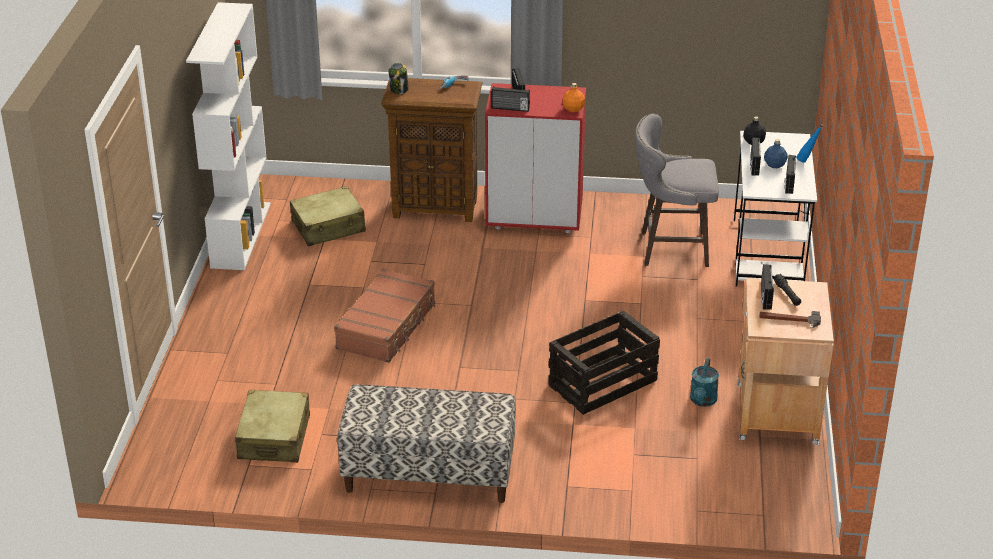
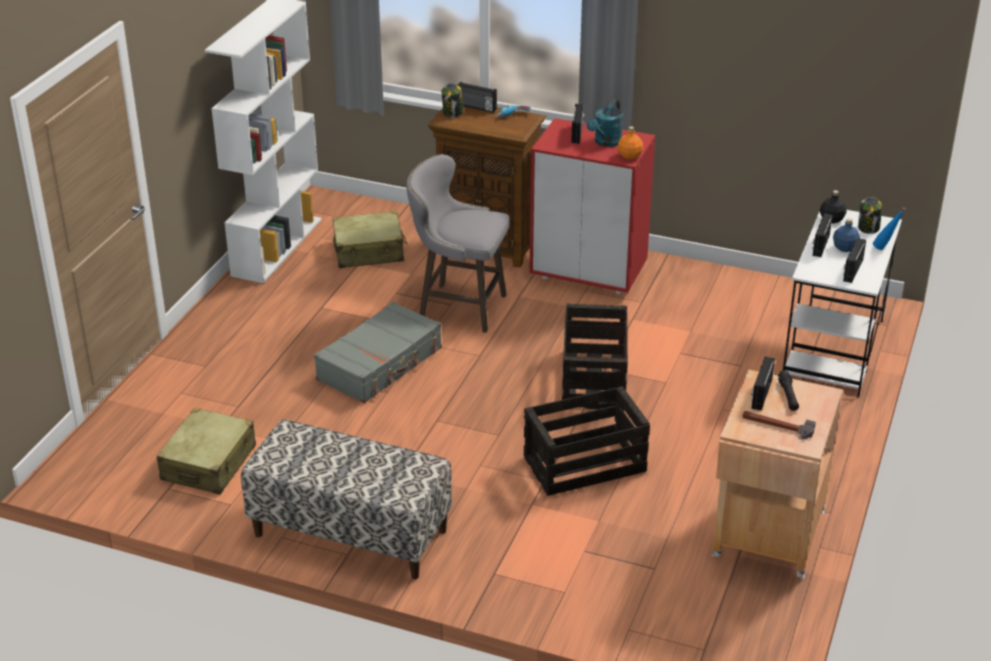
camera: 15 degrees right, 0 degrees up
brown suitcase [334,269,435,363] -> grey suitcase [314,302,442,403]
radio [491,86,530,112] -> radio moved to [457,82,497,113]
grey stool [635,113,719,267] -> grey stool moved to [406,154,510,333]
turquoise watering can [690,358,719,407] -> turquoise watering can moved to [587,100,623,147]
none -> crate [562,303,628,409]
none -> jar [858,197,882,234]

